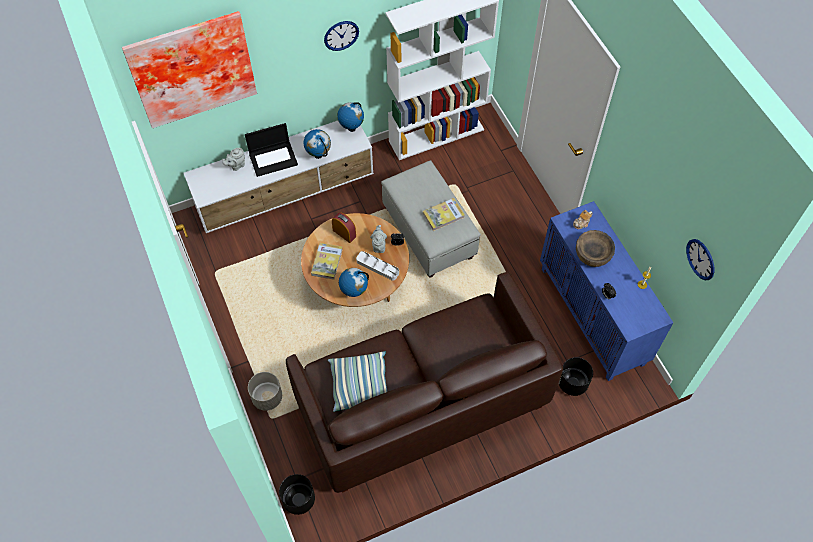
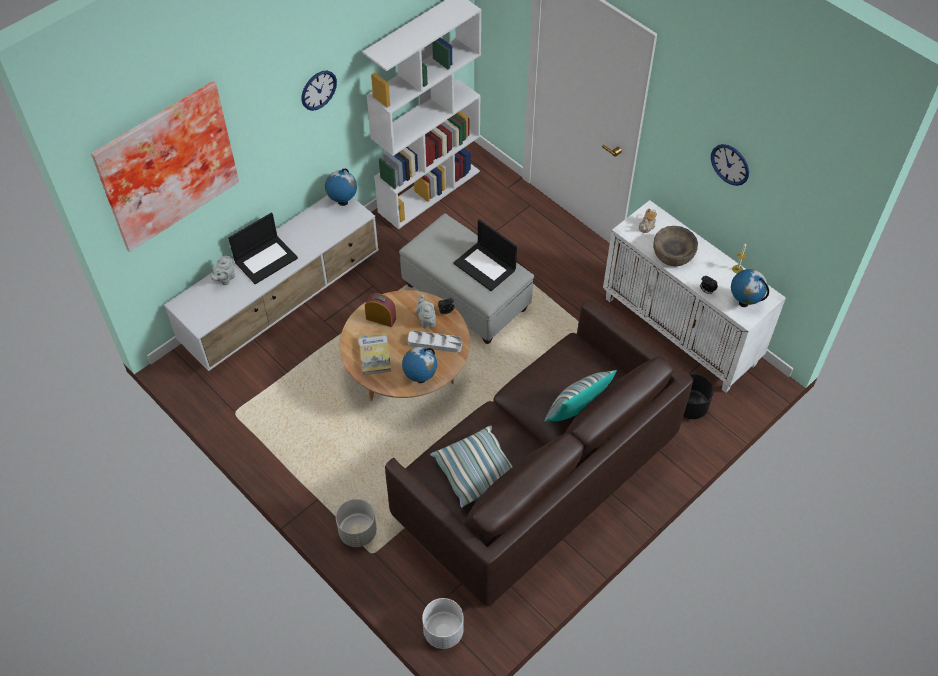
camera: 20 degrees left, 5 degrees down
black planter [279,474,315,515] -> white planter [422,598,464,649]
globe [304,129,331,159] -> globe moved to [731,269,769,307]
book [423,198,465,231] -> laptop [453,219,517,291]
blue cabinet [540,201,674,381] -> white cabinet [603,200,786,393]
wall clock [686,239,714,281] -> wall clock moved to [711,144,749,186]
none -> pillow [545,370,617,422]

